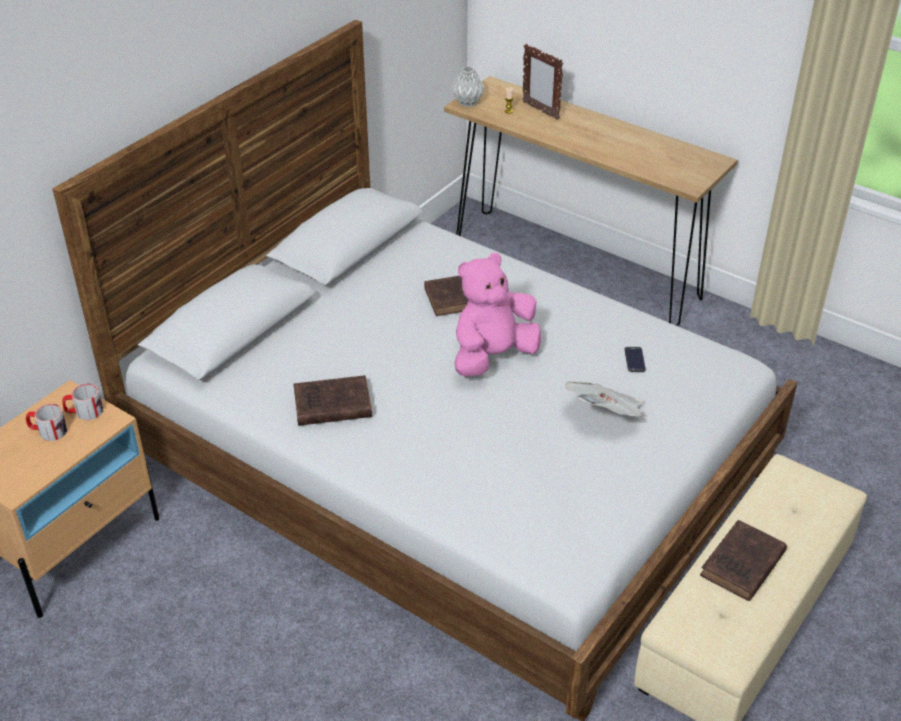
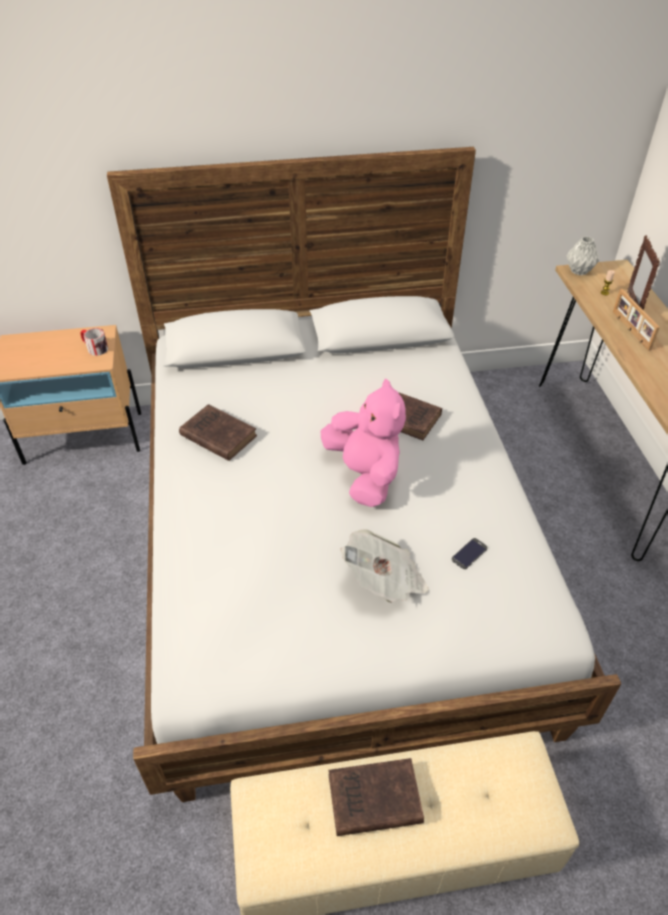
camera: 45 degrees right, 5 degrees up
mug [26,404,67,441] -> none
pink plush toy [454,253,541,377] -> pink plush toy turned 60 degrees clockwise [321,379,406,507]
none -> picture frame [613,289,660,351]

